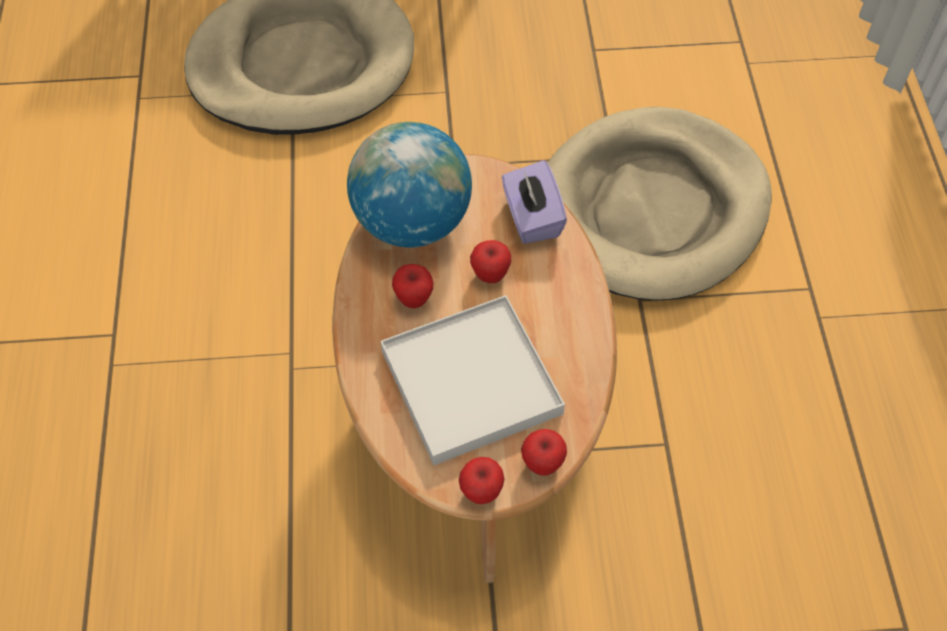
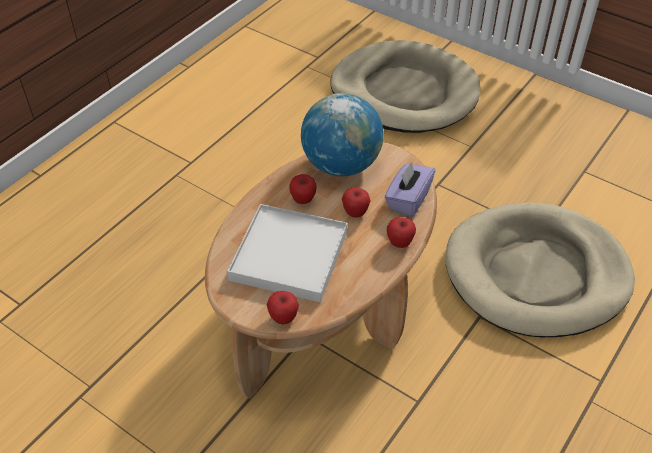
camera: 40 degrees right, 10 degrees down
apple [459,457,505,504] -> apple moved to [387,217,416,248]

